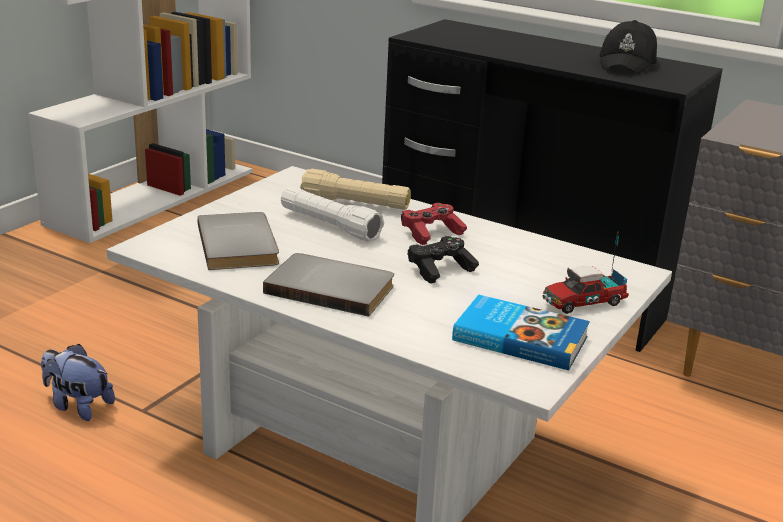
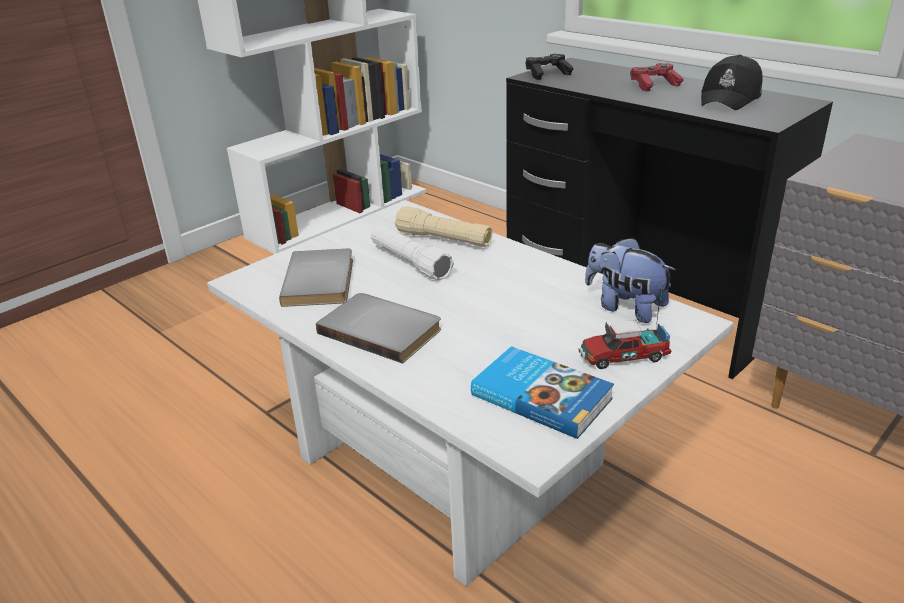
camera: 15 degrees right, 5 degrees up
plush toy [41,344,115,421] -> plush toy moved to [585,237,676,323]
red game controller [401,203,467,245] -> red game controller moved to [630,63,683,92]
black game controller [408,236,479,284] -> black game controller moved to [526,54,574,80]

